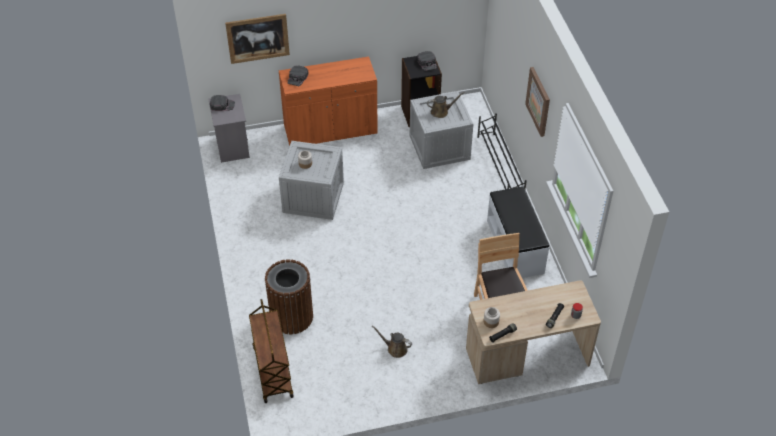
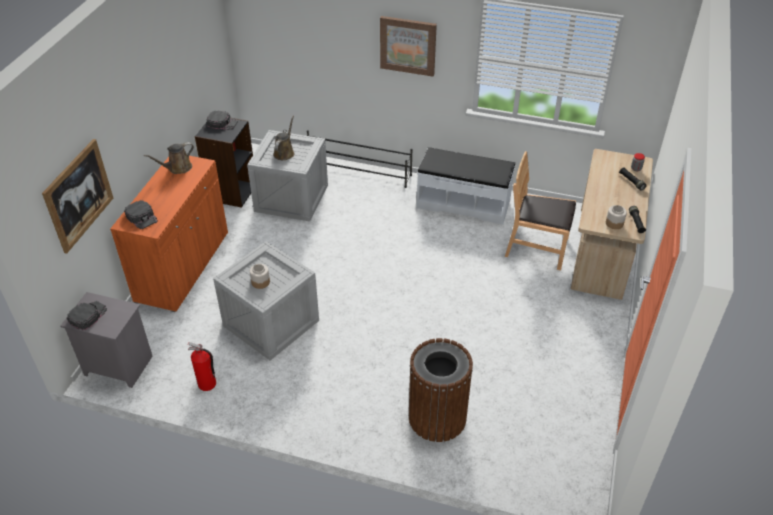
camera: 60 degrees left, 5 degrees down
brown cart [249,299,294,403] -> none
brown watering can [372,325,412,358] -> brown watering can moved to [144,142,194,174]
none -> fire extinguisher [188,342,216,391]

